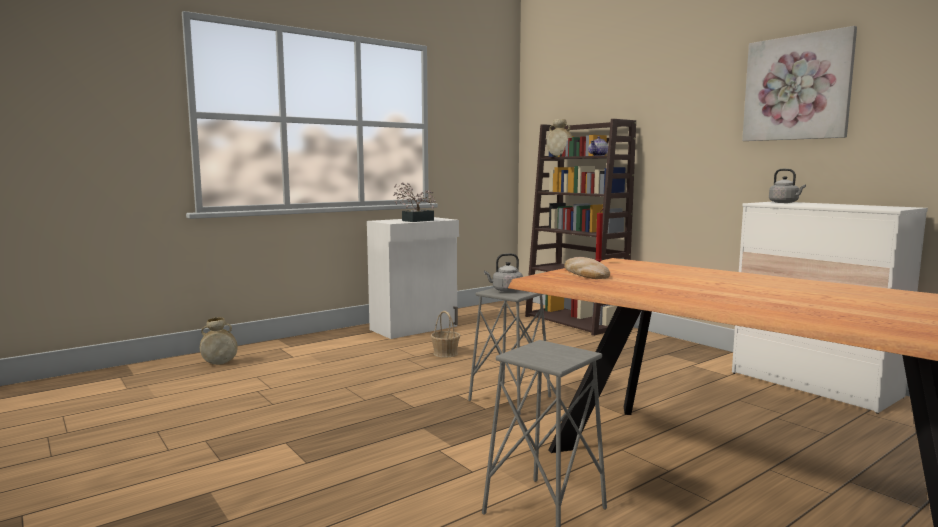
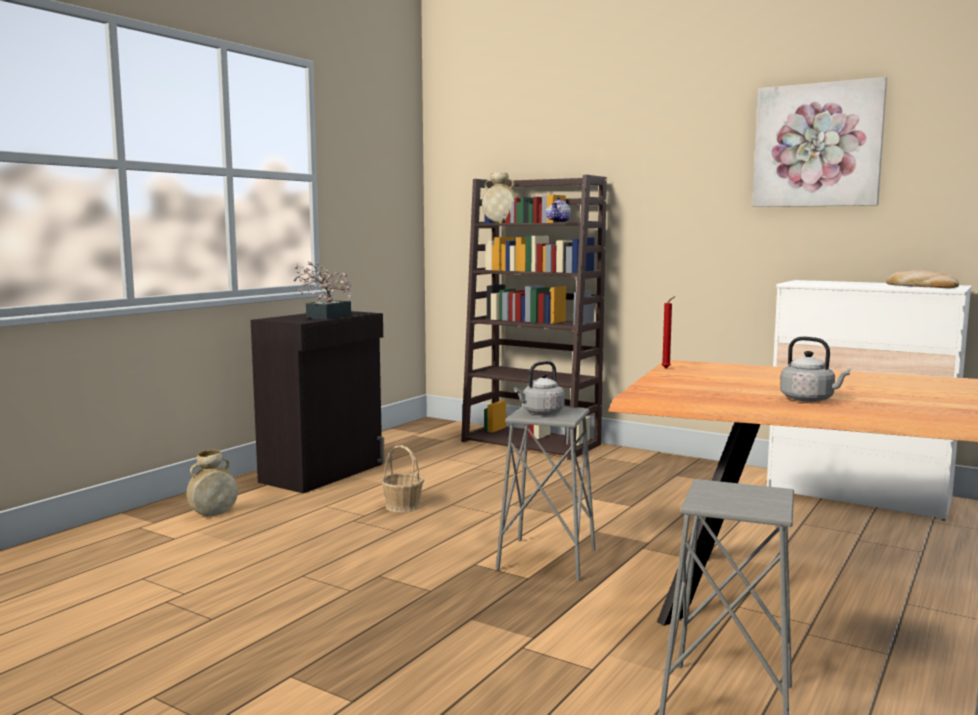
camera: 20 degrees left, 0 degrees up
beige vase [200,317,238,365] -> beige vase moved to [187,450,238,516]
white cabinet [367,217,459,339] -> black cabinet [251,311,385,493]
bread [564,257,610,279] -> bread moved to [886,270,959,288]
grey kettle [769,169,806,203] -> grey kettle moved to [780,337,850,402]

